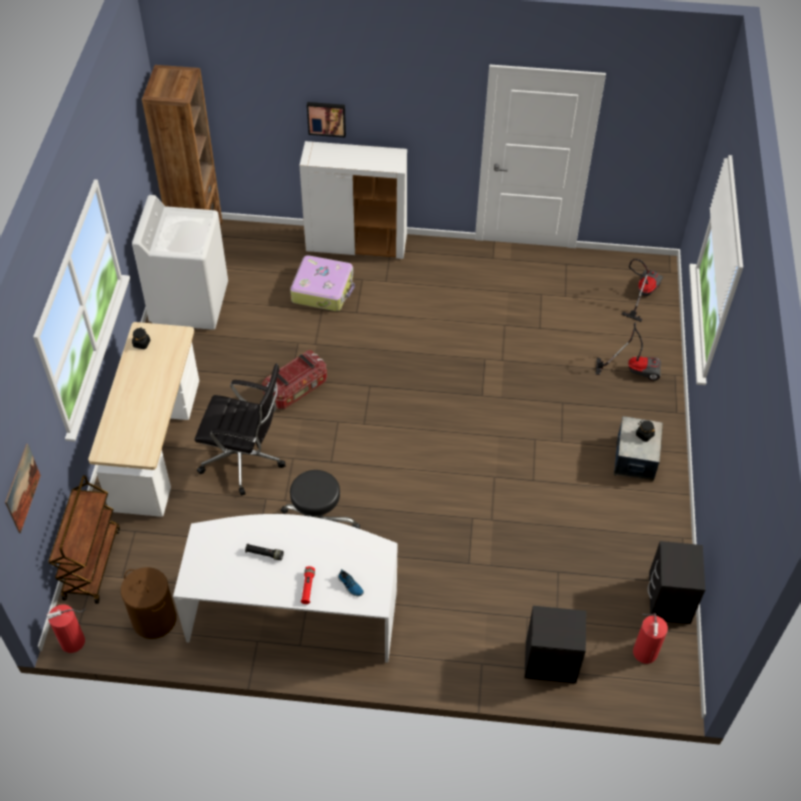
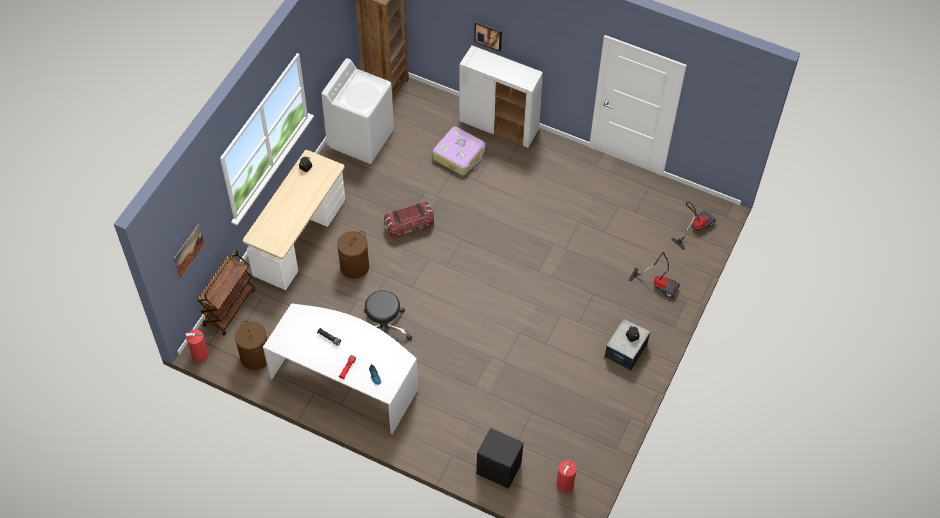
camera: 20 degrees right, 5 degrees up
black office chair [195,364,285,496] -> brown laundry basket [337,231,369,279]
black nightstand [648,541,705,624] -> none

